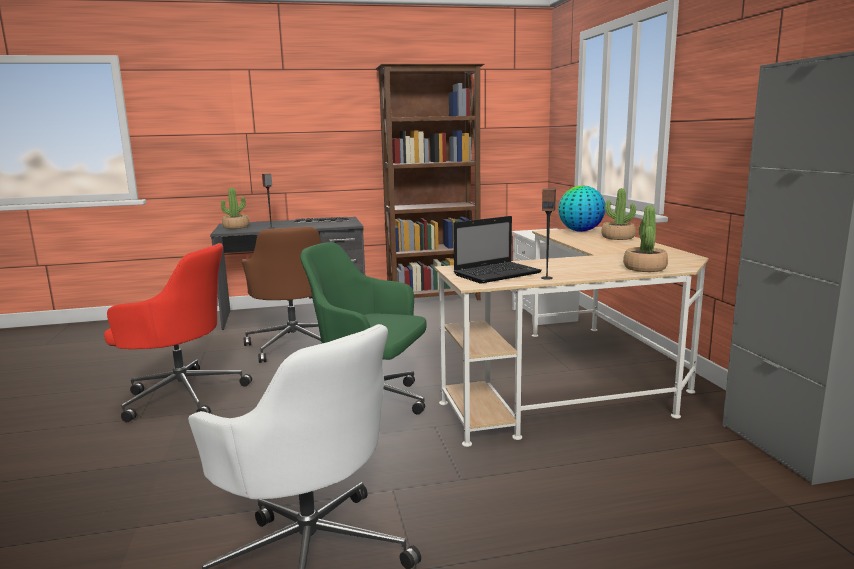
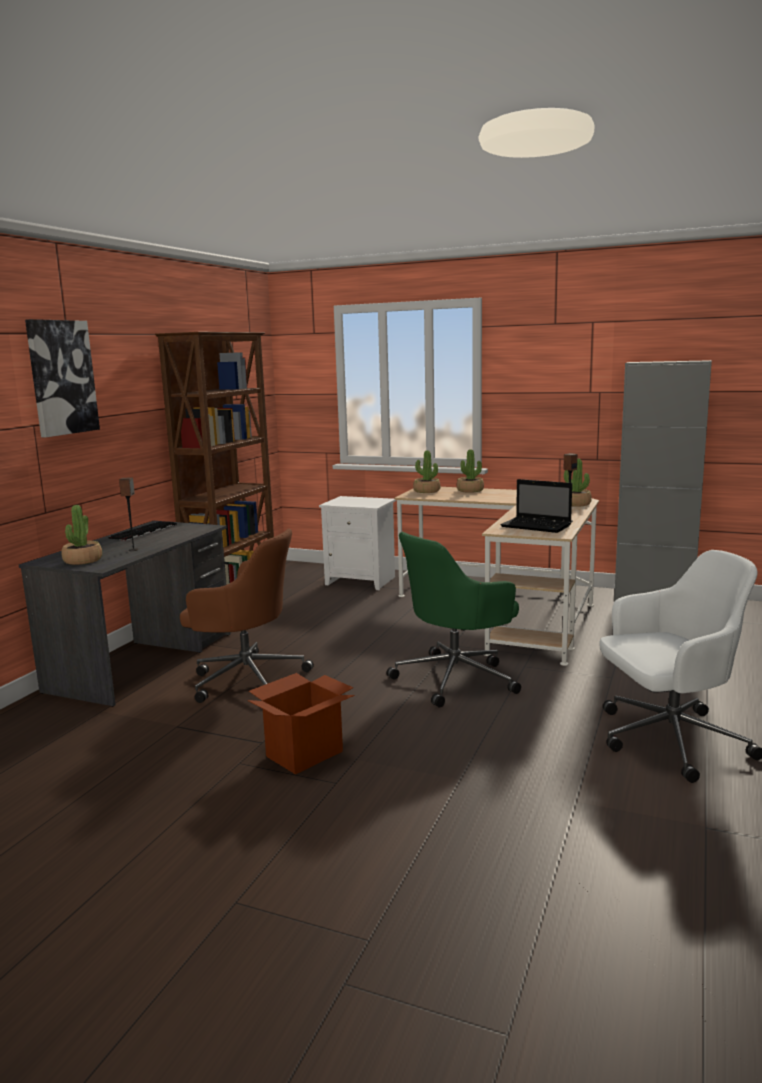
camera: 55 degrees left, 0 degrees up
red office chair [104,243,252,422] -> cardboard box [247,673,355,774]
laptop [453,216,542,284] -> laptop turned 120 degrees clockwise [501,479,572,533]
globe [558,185,605,232] -> potted plant [413,450,440,493]
none -> picture [25,319,100,437]

